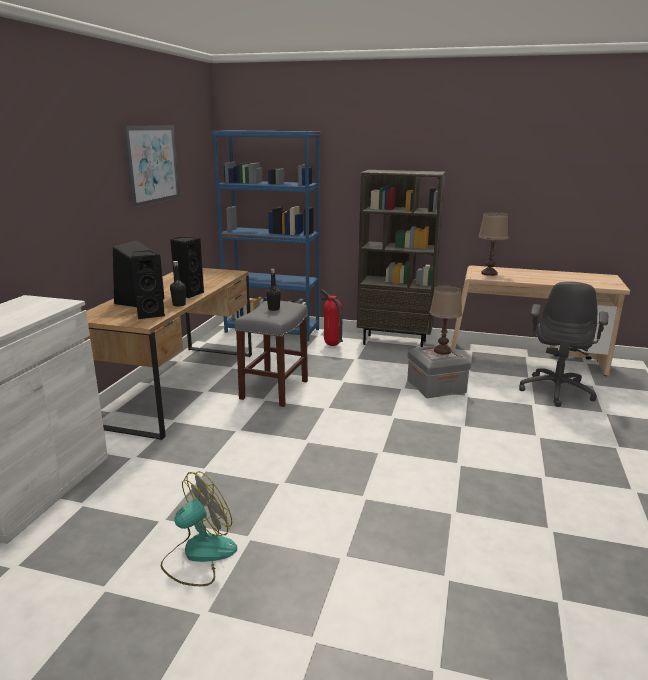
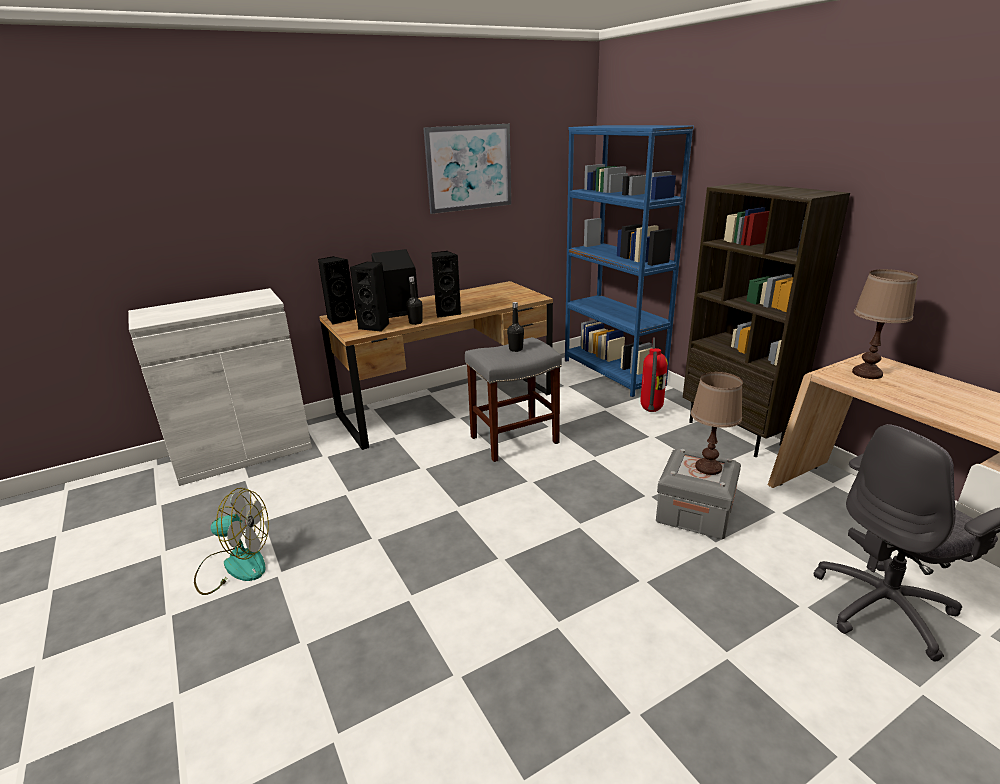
camera: 45 degrees right, 5 degrees up
none -> black speaker [318,256,356,324]

